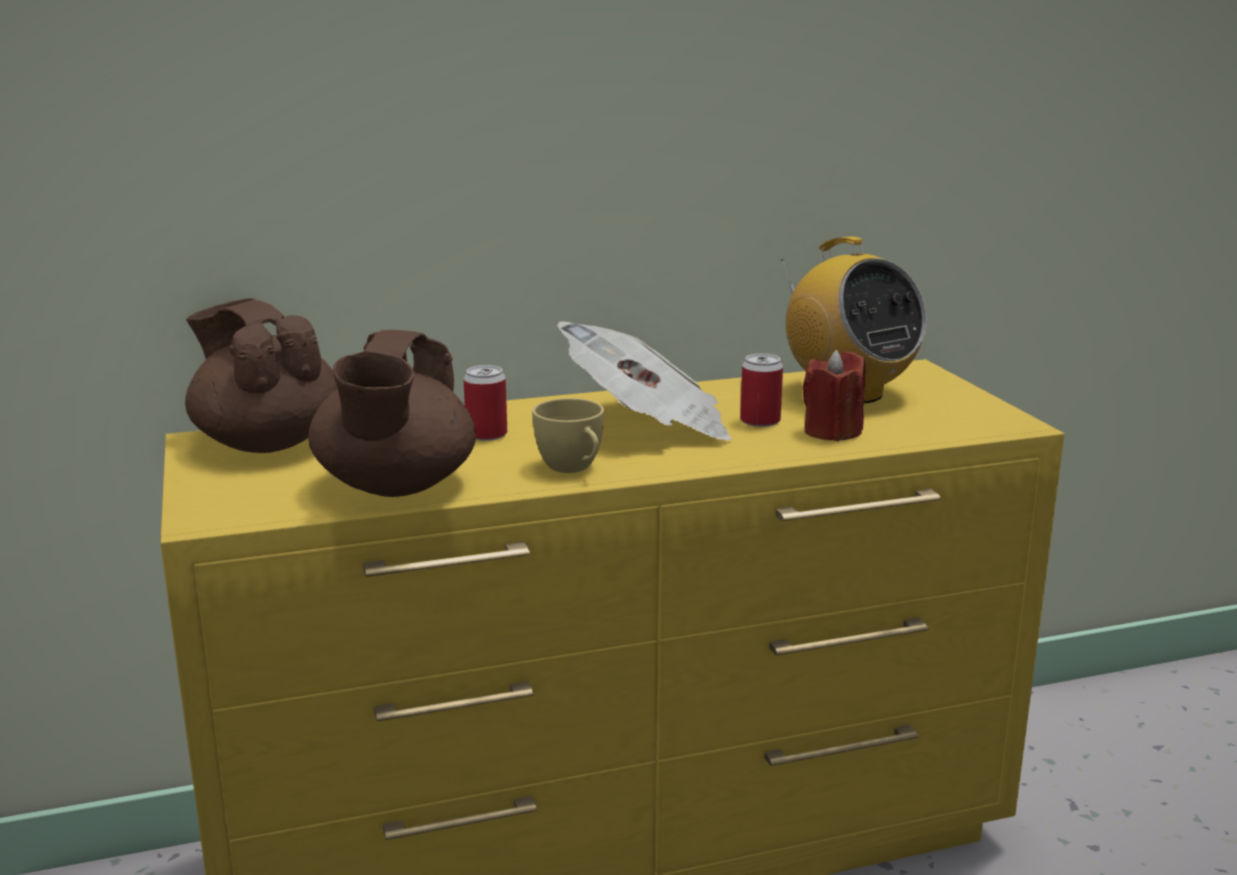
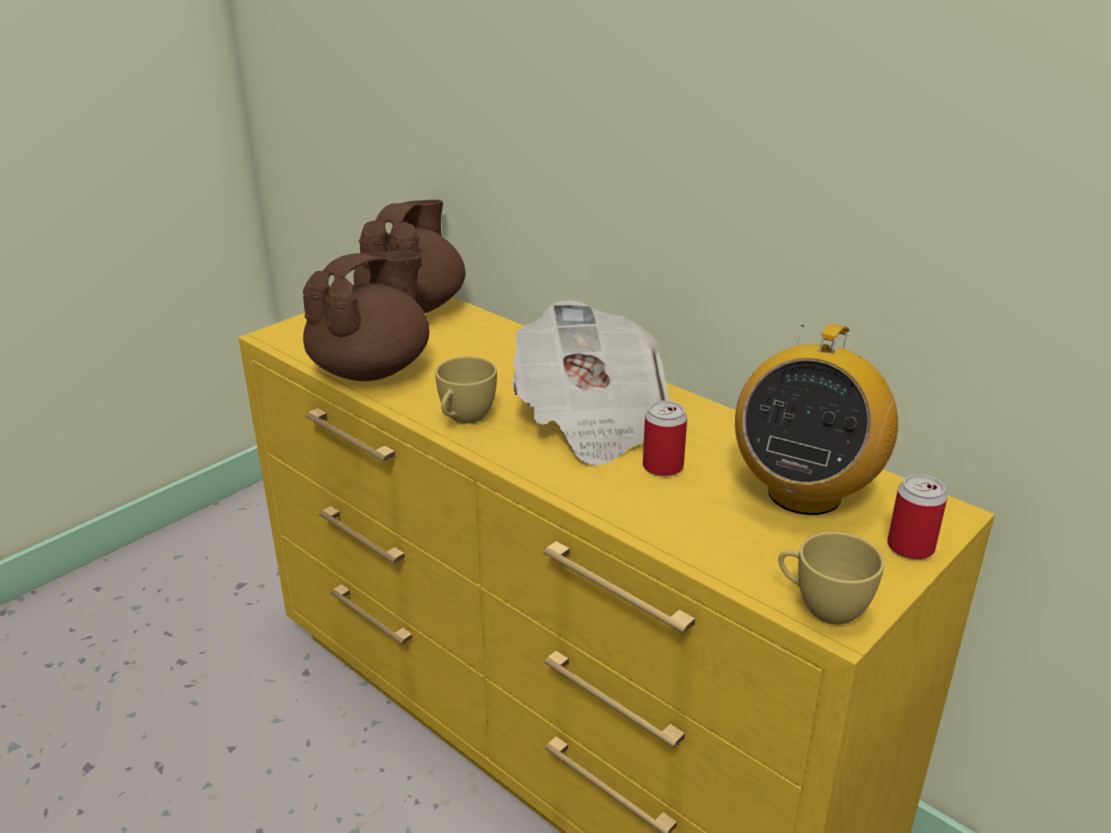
camera: 60 degrees right, 10 degrees up
brown teapot [308,330,475,497] -> brown teapot turned 150 degrees clockwise [303,251,429,381]
can [464,365,507,441] -> can moved to [887,474,948,560]
red candle [802,350,865,441] -> none
none -> yellow cup [778,532,884,625]

